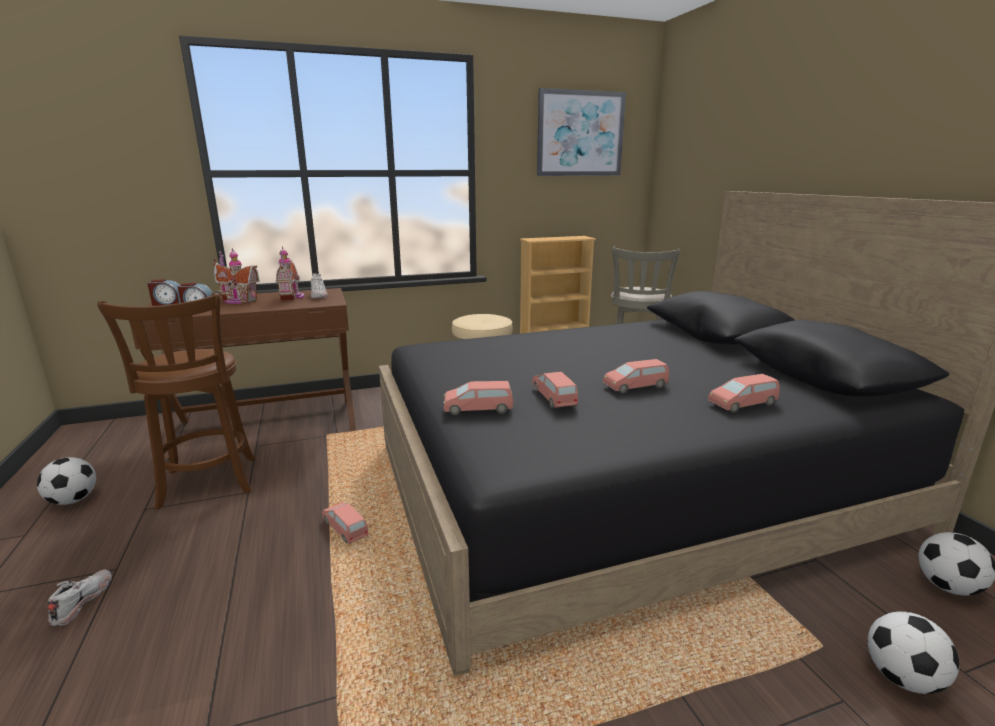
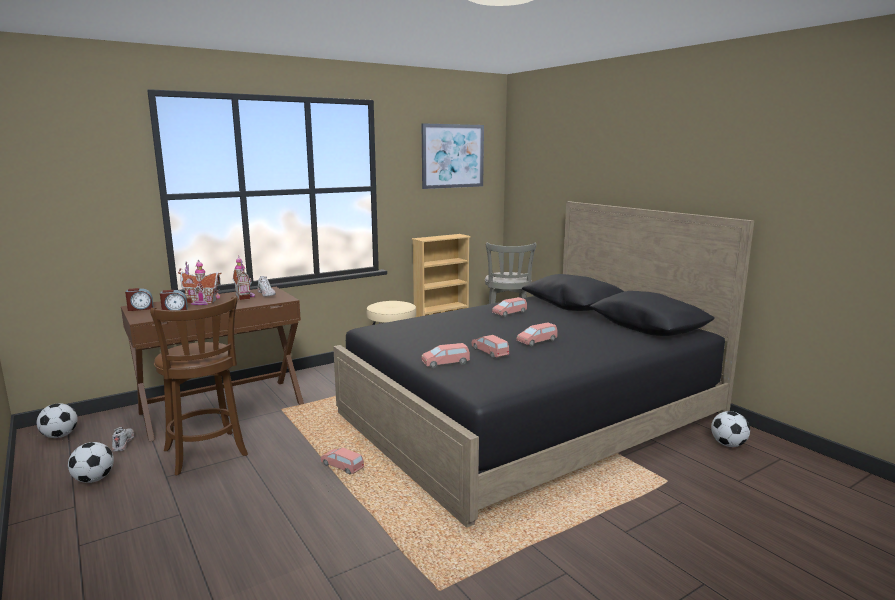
camera: 15 degrees left, 5 degrees down
white shoe [47,570,112,626] -> white shoe moved to [112,427,134,452]
pink toy car [708,374,780,412] -> pink toy car moved to [492,297,527,317]
football [868,611,959,694] -> football moved to [37,403,78,438]

